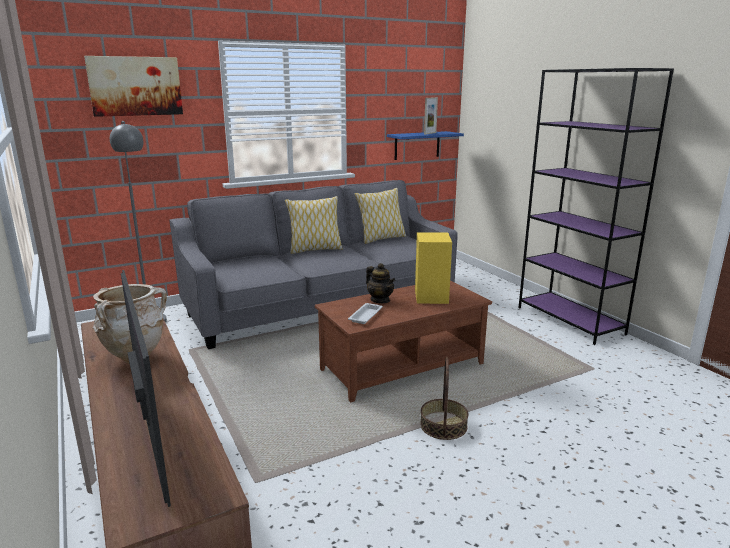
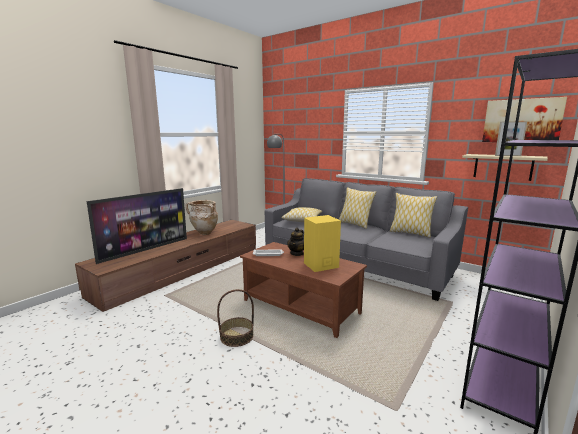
camera: 65 degrees right, 5 degrees down
picture [84,56,183,117] -> picture moved to [482,97,567,142]
blue shelf [387,131,464,160] -> beige shelf [462,154,548,181]
none -> pillow [282,207,322,222]

